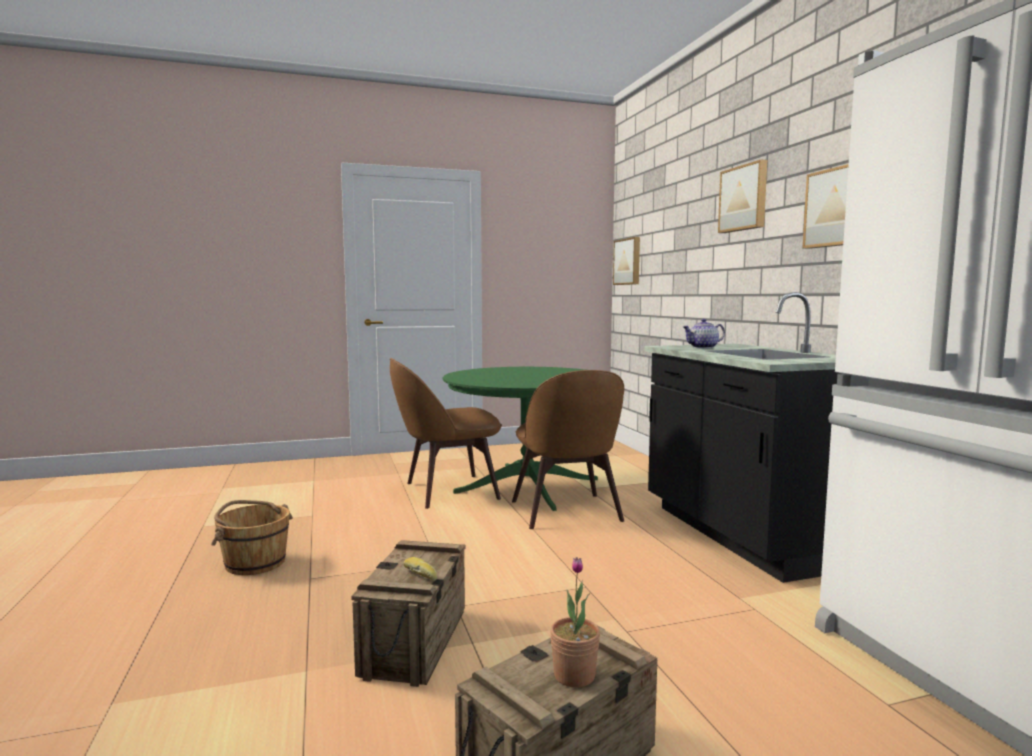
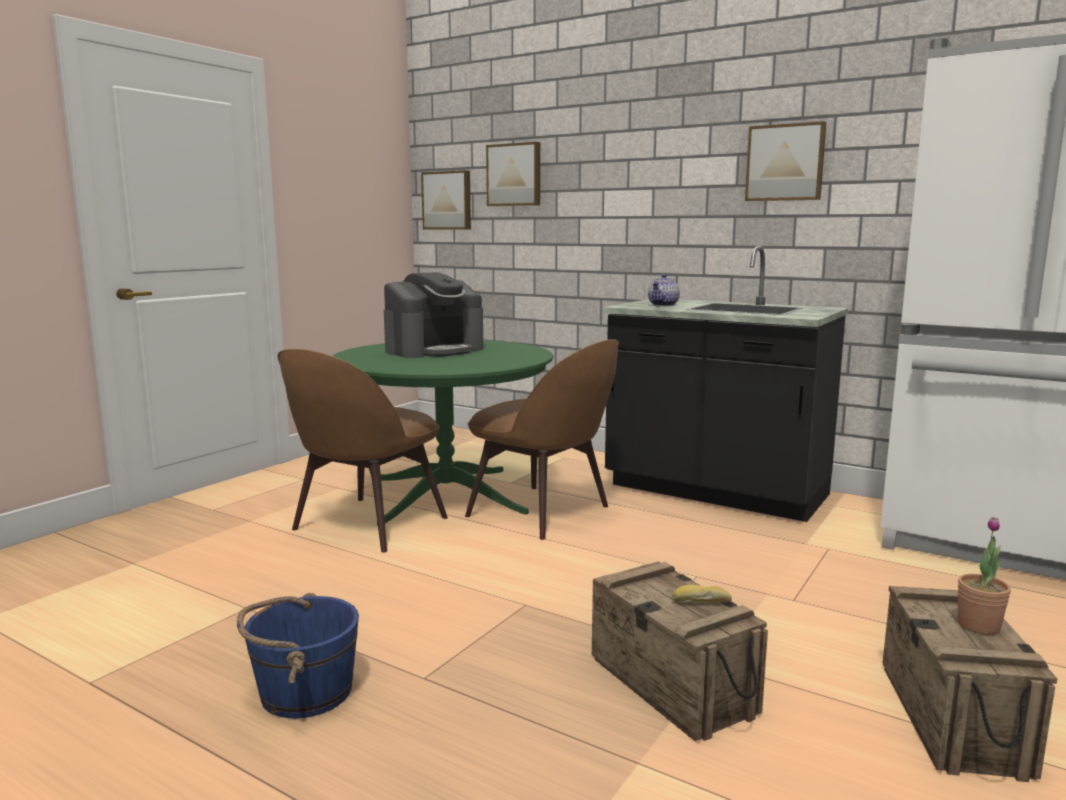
camera: 40 degrees left, 5 degrees up
brown bucket [211,500,293,575] -> blue bucket [237,593,359,718]
picture [718,159,767,233] -> picture moved to [486,142,540,206]
none -> coffee machine [384,272,483,358]

